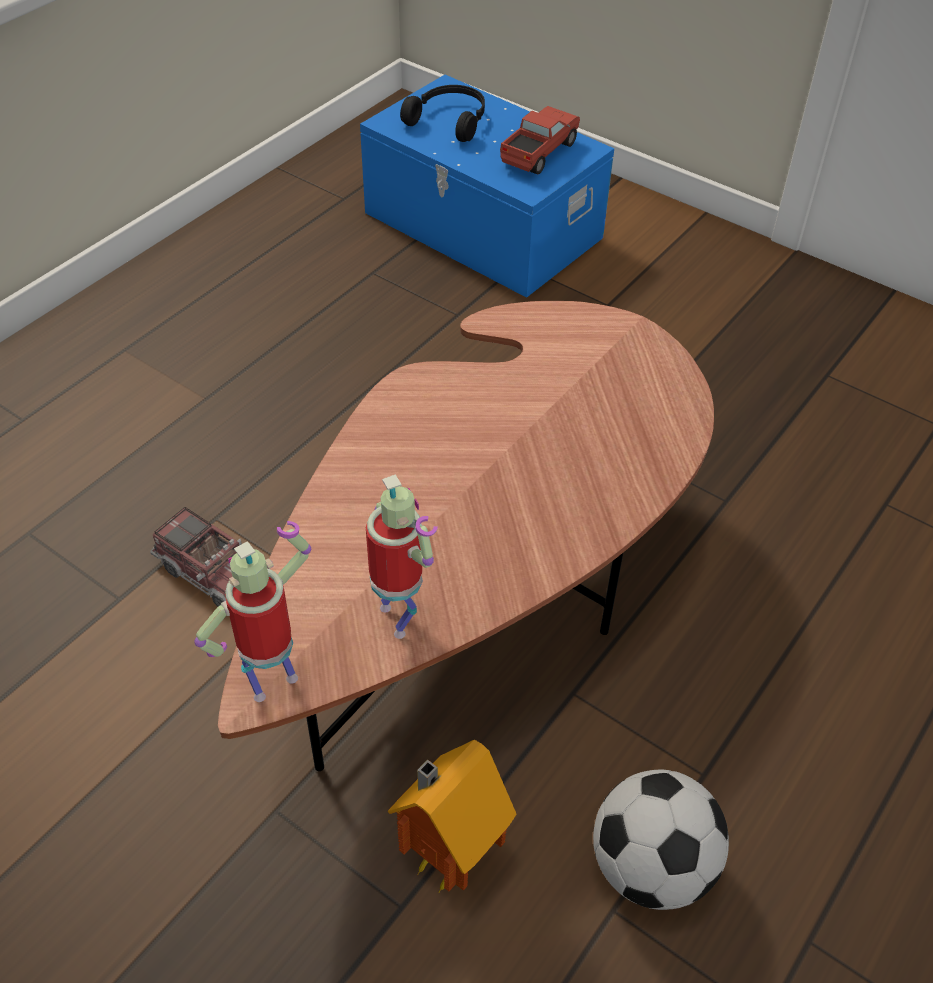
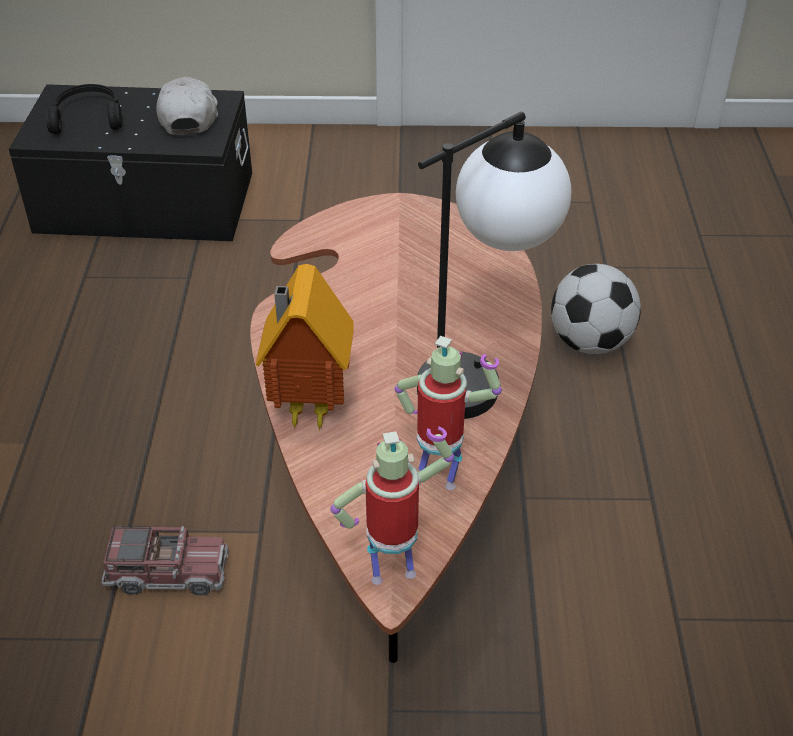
camera: 35 degrees left, 5 degrees down
toy robot [194,521,311,702] -> toy robot turned 60 degrees clockwise [330,427,454,585]
blue storage box [360,75,614,298] -> black storage box [9,84,252,241]
toy house [387,740,516,892] -> toy house moved to [256,264,354,432]
toy truck [500,106,580,174] -> white cap [156,77,218,135]
football [593,769,729,910] -> football moved to [551,264,641,354]
none -> table lamp [417,112,571,419]

